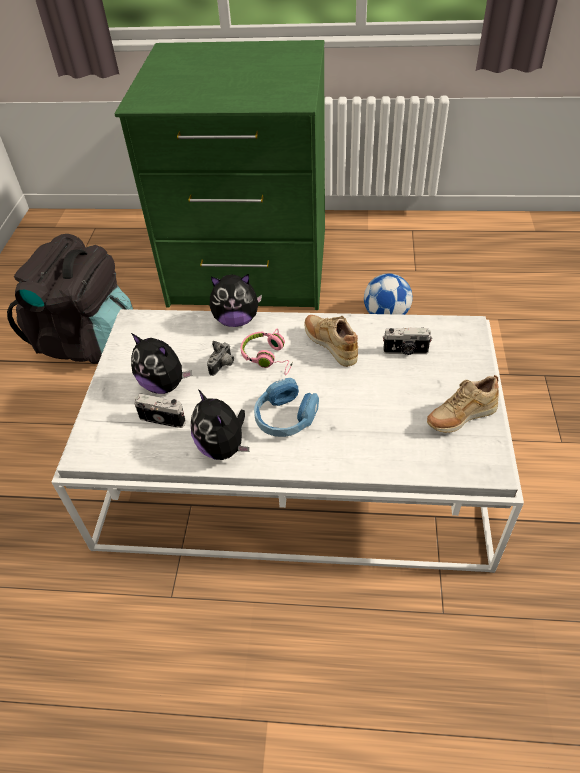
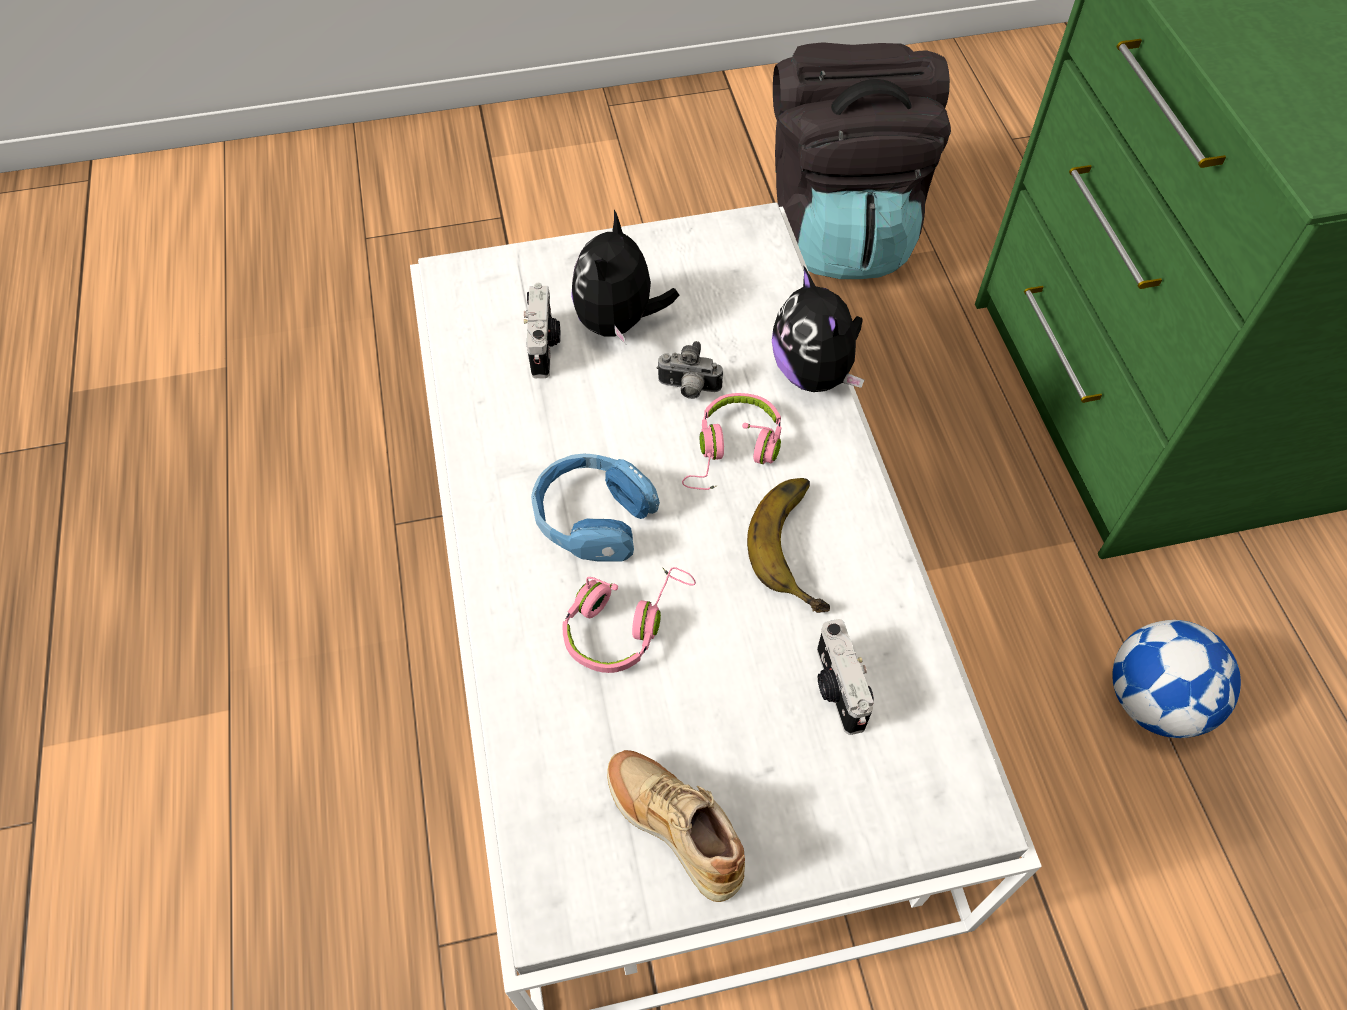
camera: 70 degrees right, 10 degrees up
plush toy [191,389,249,460] -> none
beige shoe [304,315,358,367] -> banana [747,478,830,613]
none -> pink headphones [563,567,696,673]

